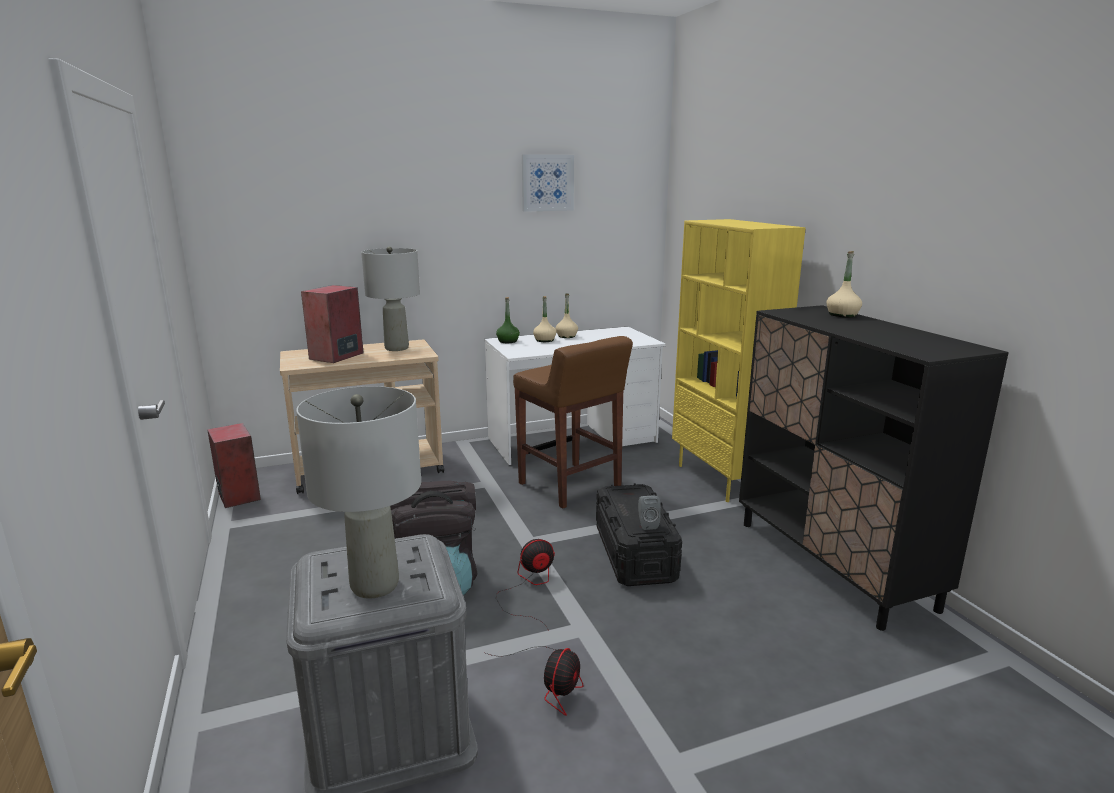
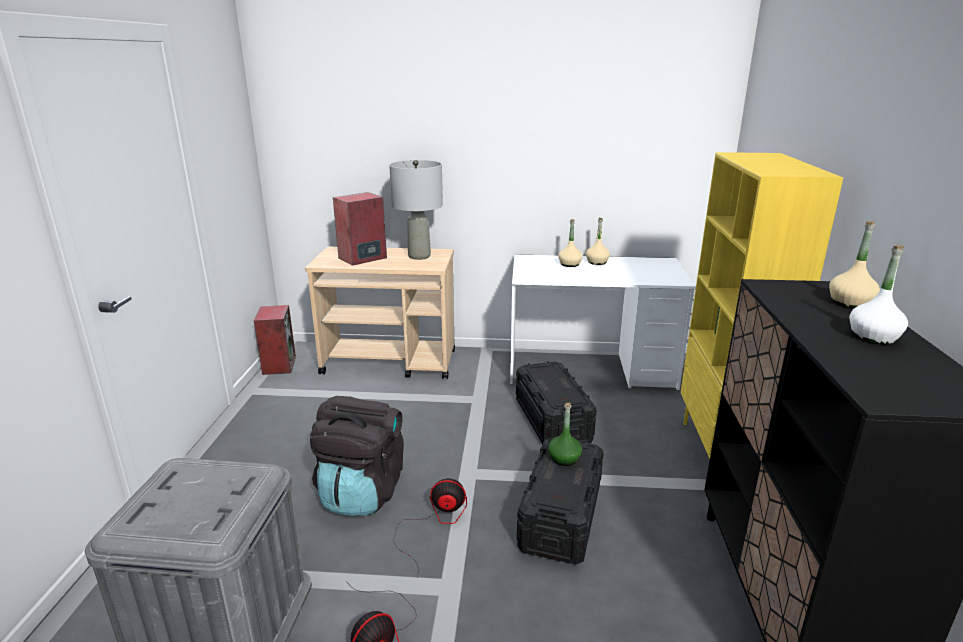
camera: 25 degrees right, 5 degrees up
grey table lamp [296,386,421,598] -> none
green bottle [496,297,520,343] -> green bottle moved to [548,403,582,466]
brown stool [513,336,633,508] -> black storage box [516,361,597,444]
picture [522,154,574,212] -> none
grey speaker [638,495,661,530] -> none
none -> white bottle [849,245,908,344]

